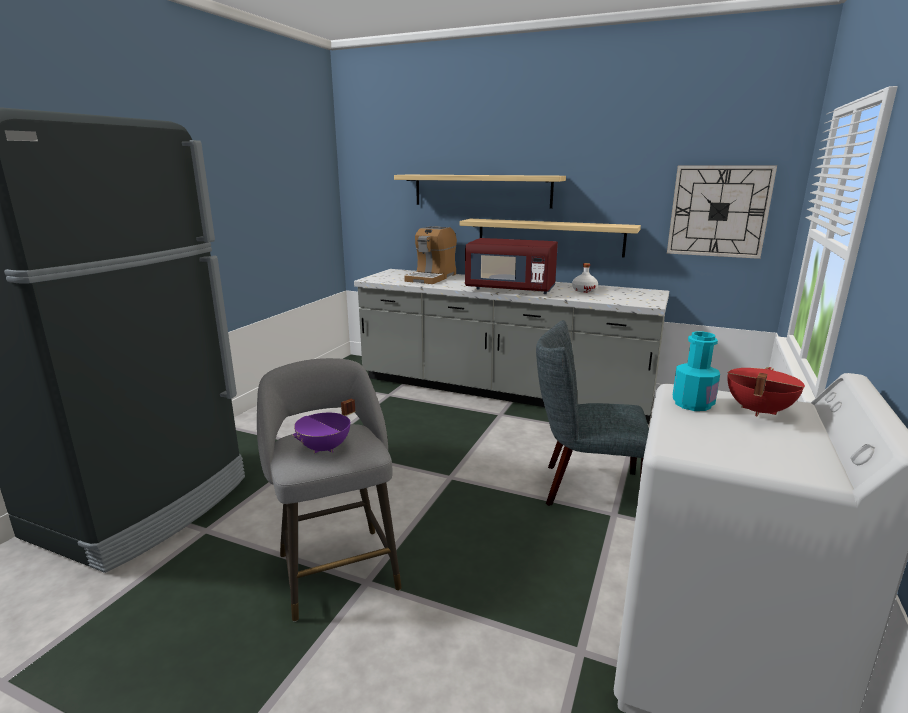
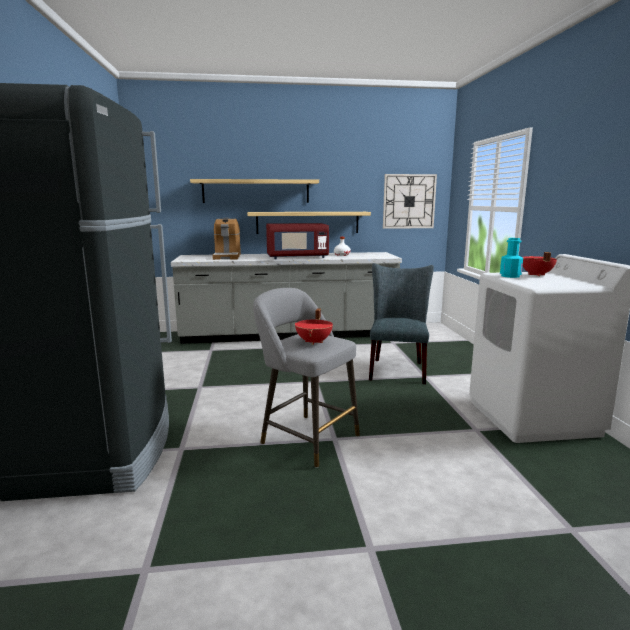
camera: 30 degrees left, 5 degrees down
purple cooking pot [292,398,355,453] -> red cooking pot [295,308,333,345]
grey chair [536,320,649,506] -> grey chair turned 120 degrees clockwise [369,263,434,384]

